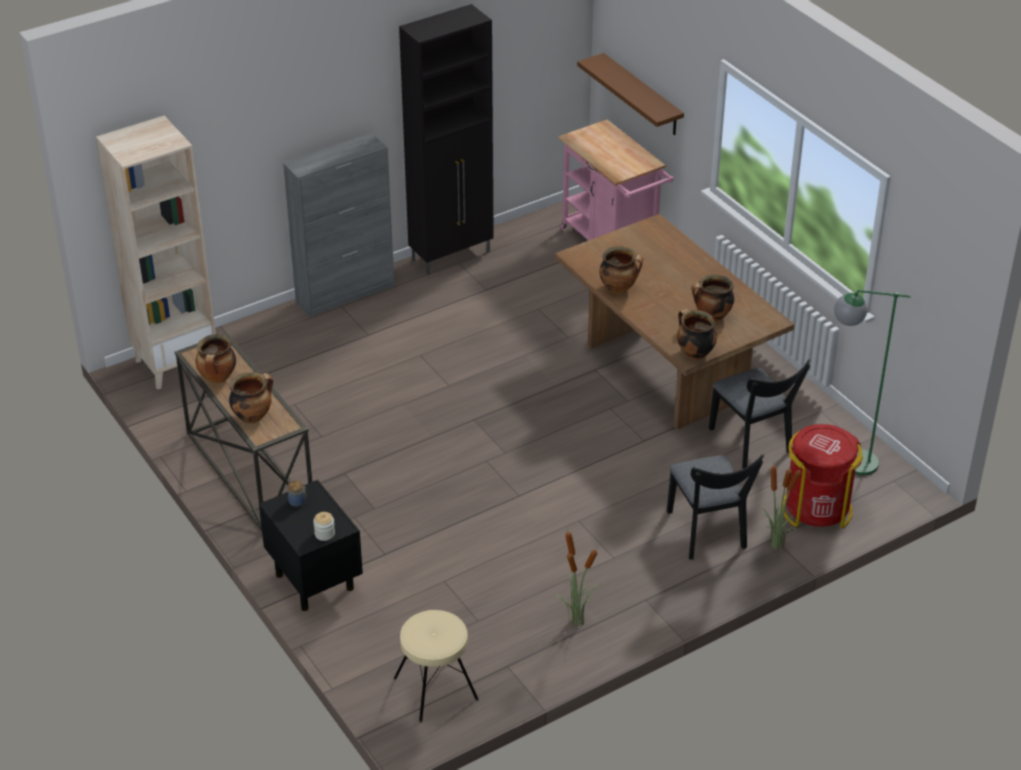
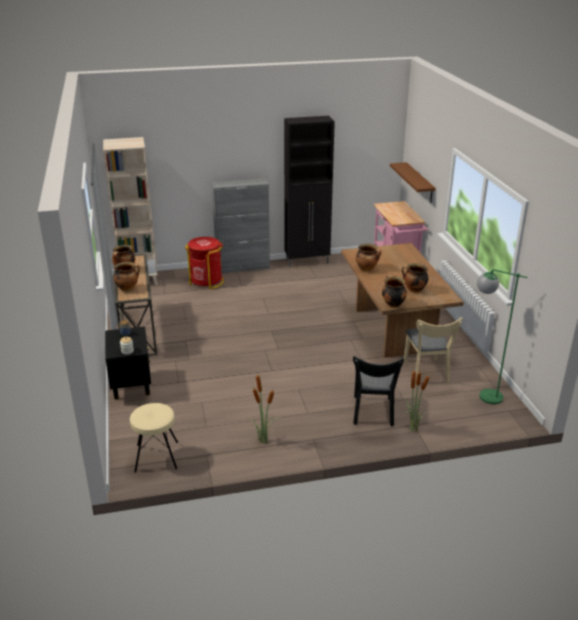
camera: 20 degrees right, 10 degrees down
black chair [709,359,811,469] -> beige chair [404,317,463,385]
red trash can [782,424,863,528] -> red trash can moved to [185,237,224,289]

